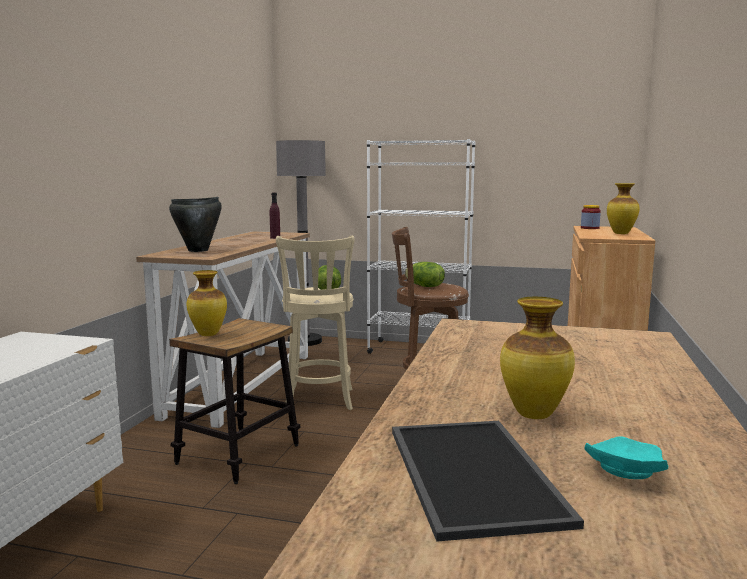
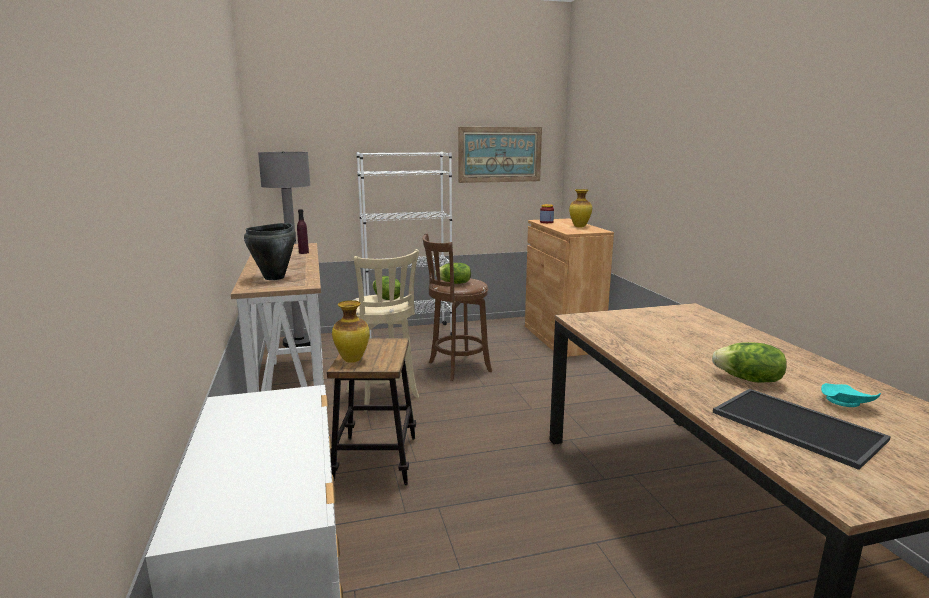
camera: 30 degrees left, 5 degrees up
vase [500,297,575,419] -> lettuce [712,342,787,383]
none -> picture [458,127,542,183]

